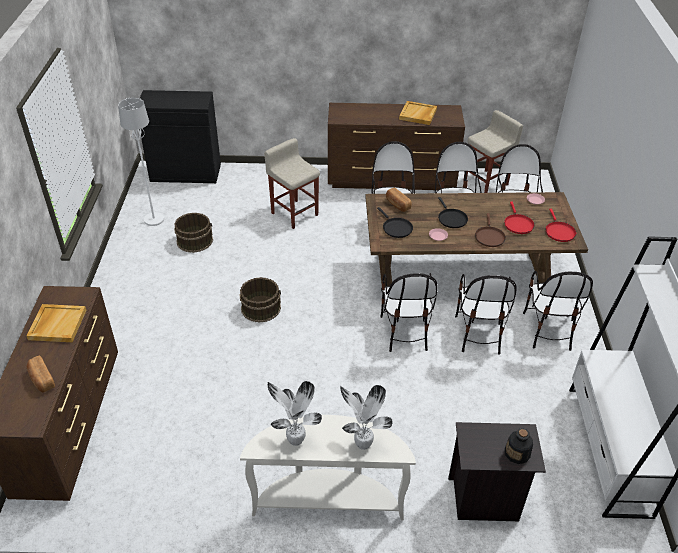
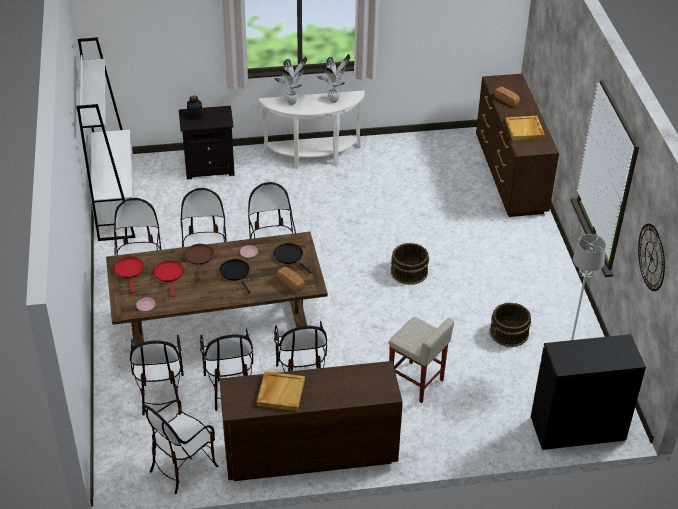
camera: 170 degrees right, 0 degrees up
beige stool [463,110,523,193] -> chair [143,399,218,494]
none -> wall clock [638,224,665,291]

